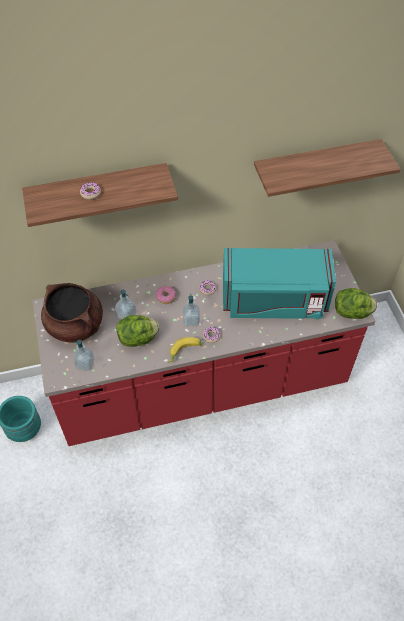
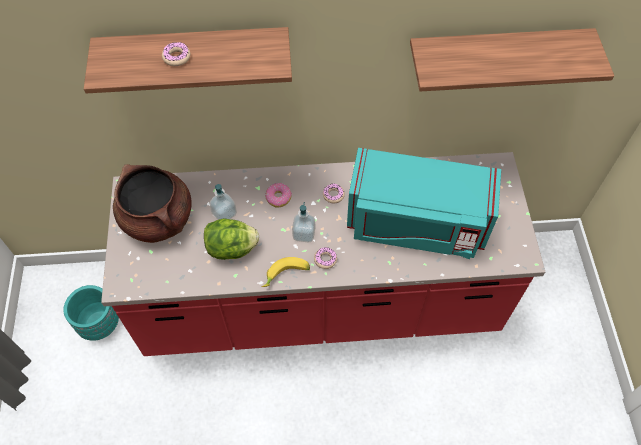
camera: 10 degrees right, 5 degrees up
soap dispenser [73,340,94,371] -> none
lettuce [335,288,377,319] -> none

